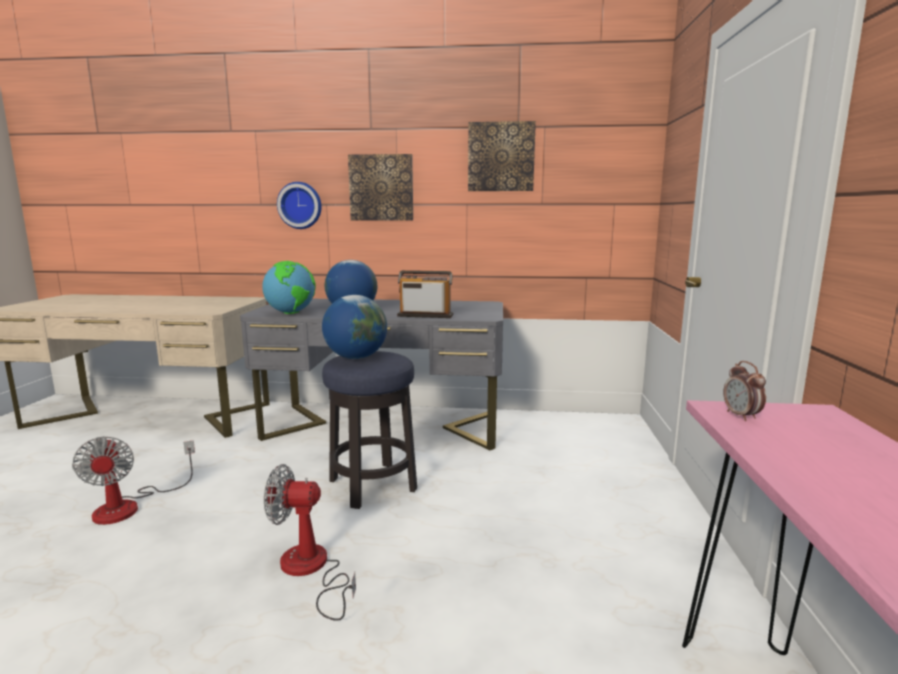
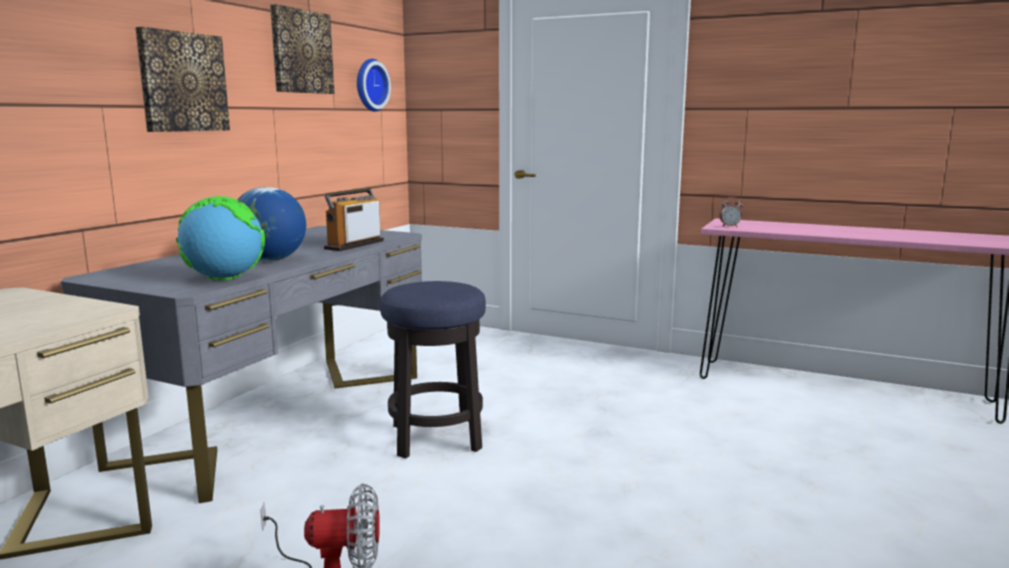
camera: 70 degrees left, 0 degrees up
fan [264,464,356,621] -> none
wall clock [277,182,321,229] -> wall clock moved to [357,59,391,112]
globe [322,295,387,359] -> none

